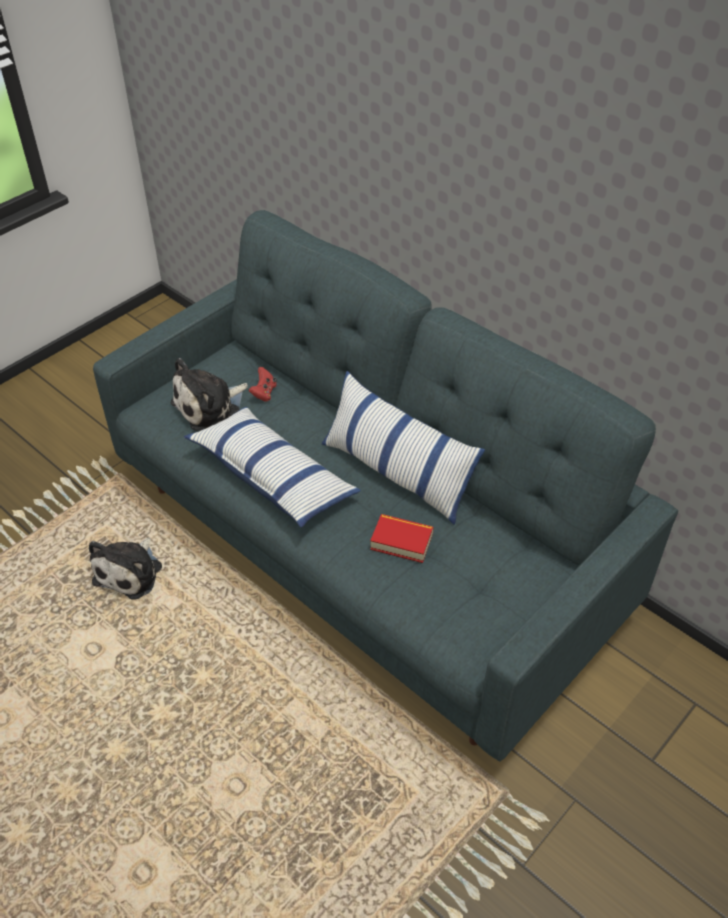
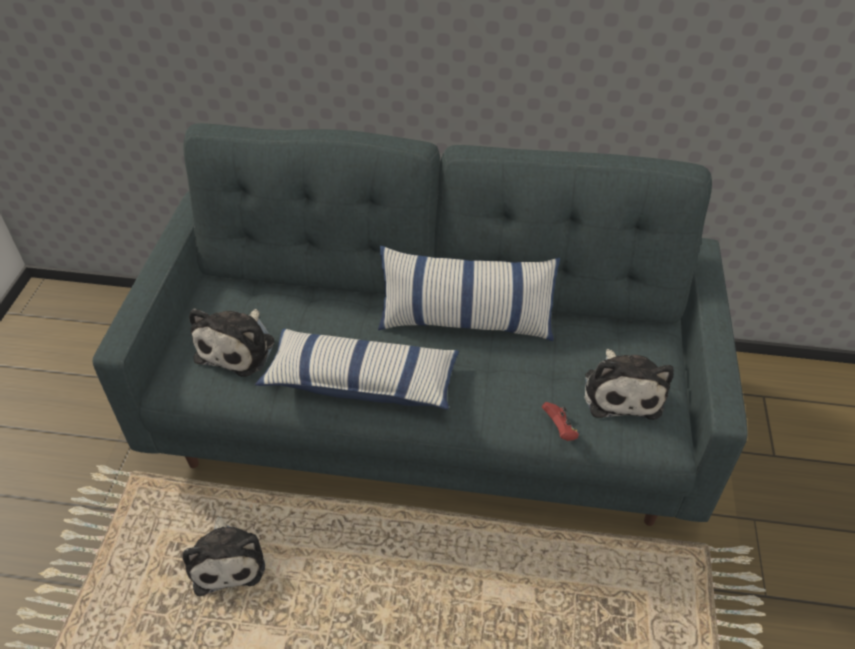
camera: 35 degrees left, 0 degrees up
red game controller [249,367,277,402] -> red game controller moved to [542,402,579,441]
book [370,514,434,563] -> none
none -> plush toy [585,349,674,420]

